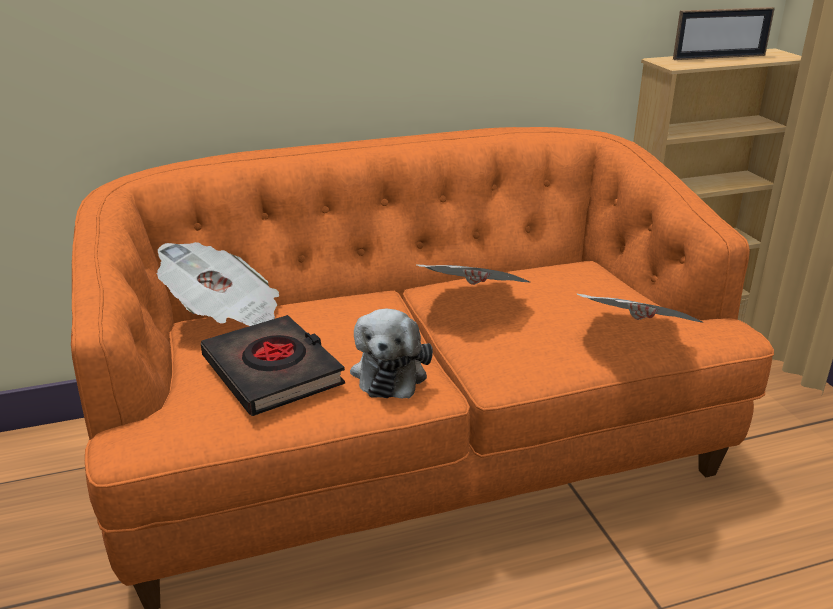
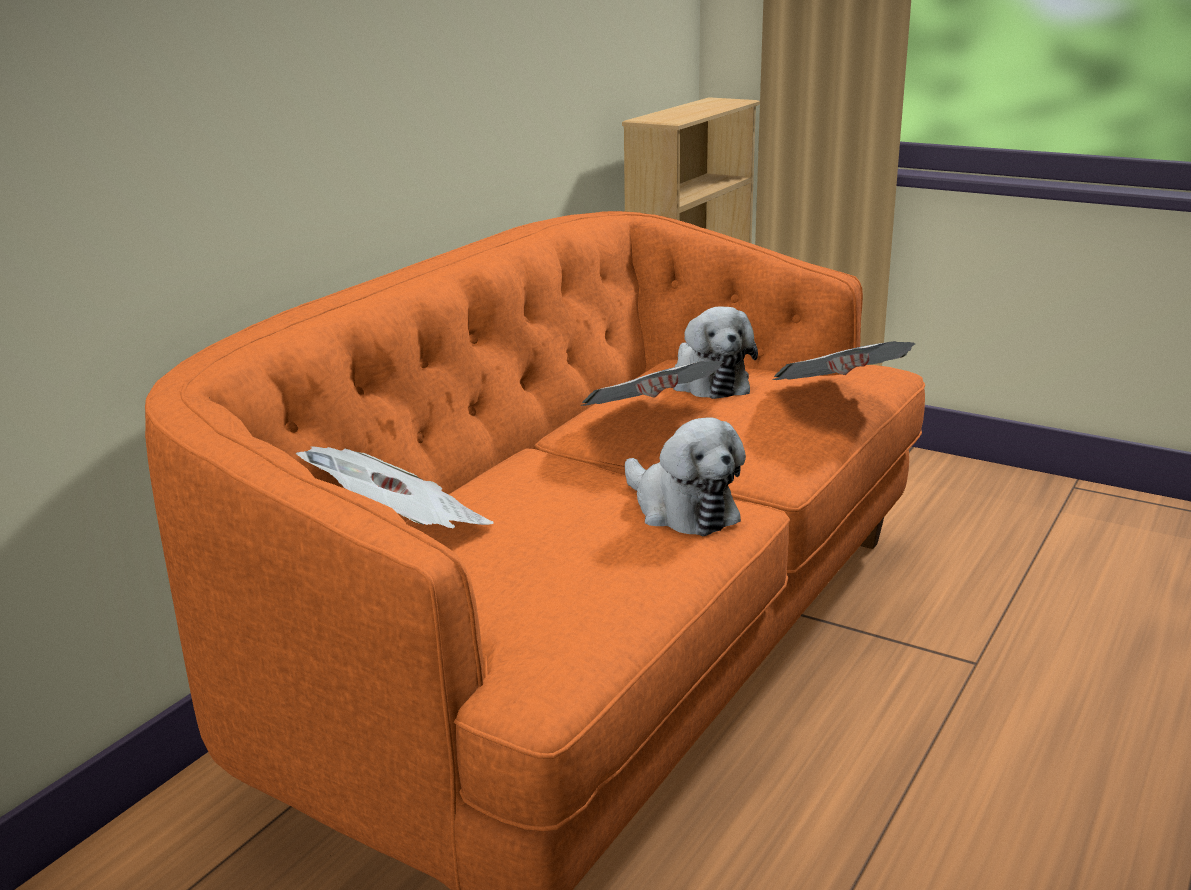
camera: 40 degrees left, 5 degrees down
black book [200,315,345,416] -> none
picture frame [673,7,775,60] -> none
none -> plush toy [673,306,758,399]

